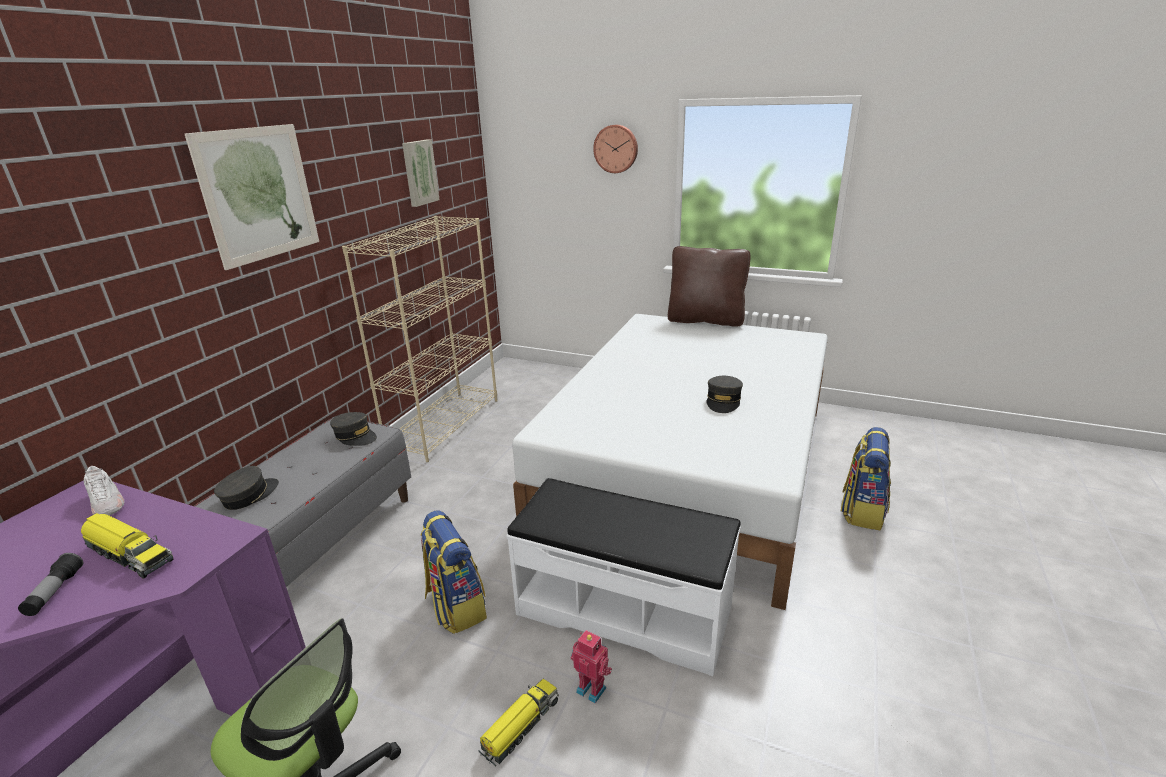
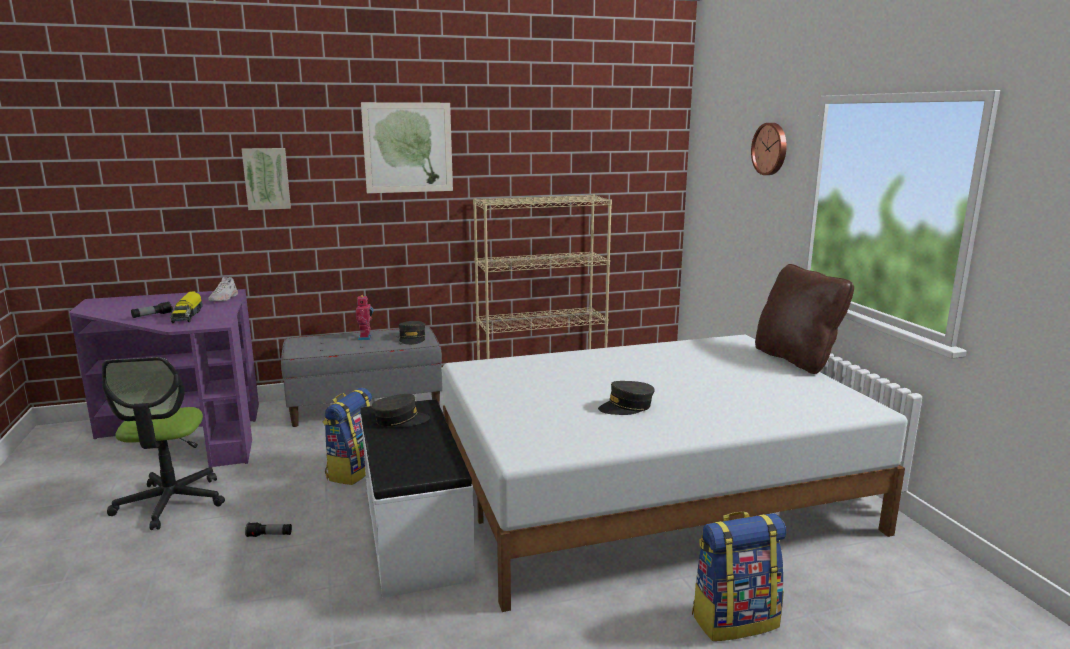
camera: 50 degrees right, 10 degrees down
grey cap [214,466,279,510] -> grey cap moved to [372,394,430,427]
picture [402,140,440,207] -> picture moved to [242,148,291,210]
toy truck [479,679,559,766] -> flashlight [245,522,292,537]
toy robot [571,630,612,703] -> toy robot moved to [356,294,373,340]

